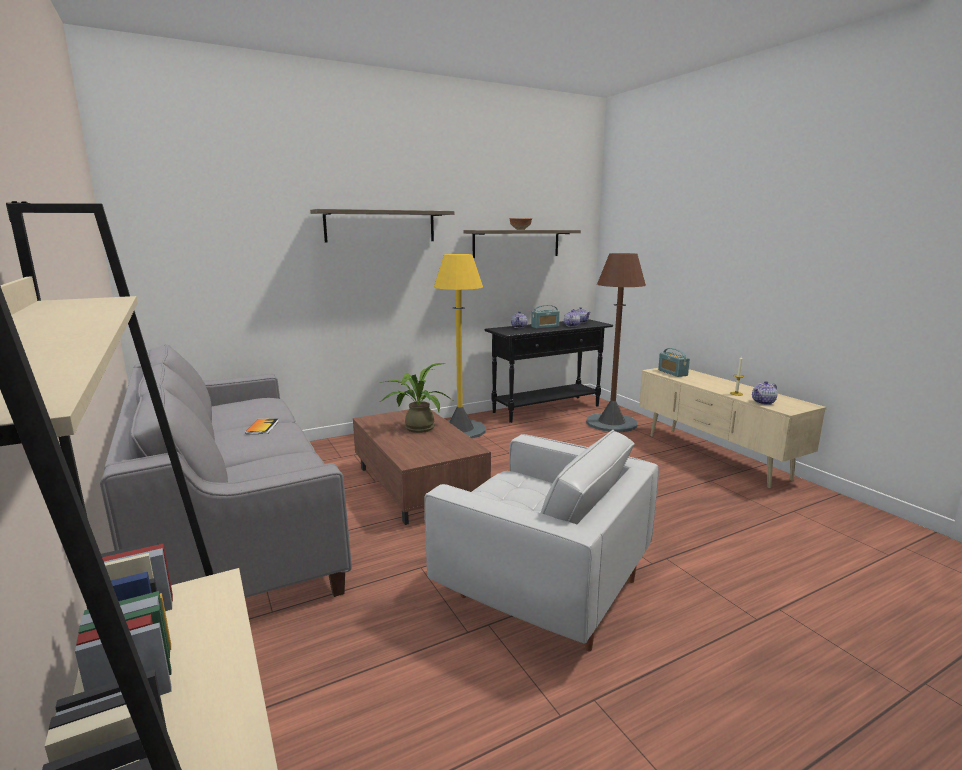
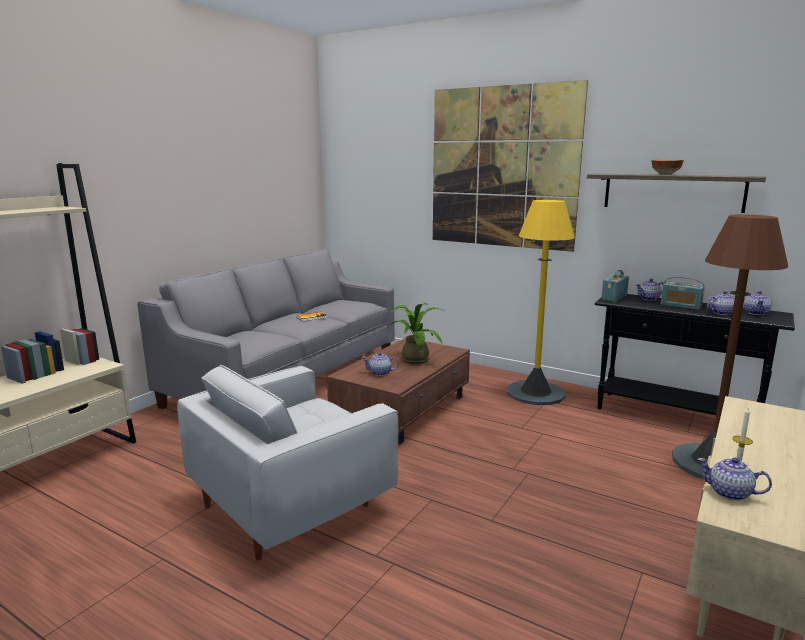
camera: 60 degrees right, 0 degrees up
shelf [310,209,454,243] -> picture [433,80,588,252]
white armchair [424,430,659,651] -> white armchair turned 45 degrees clockwise [177,365,398,561]
radio [658,348,690,377] -> radio moved to [601,270,629,302]
none -> teapot [362,352,399,376]

